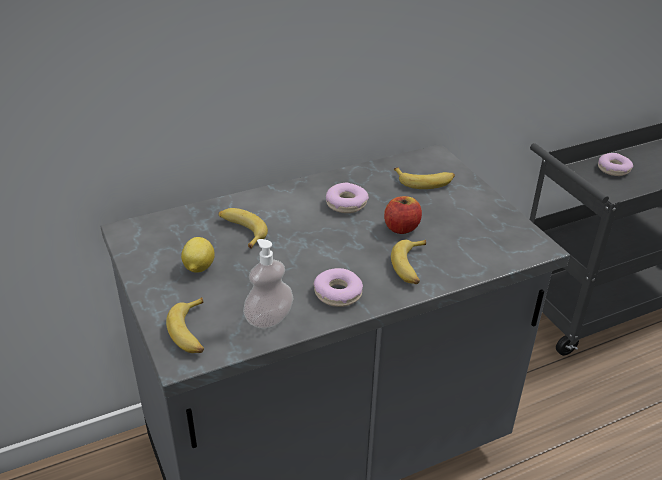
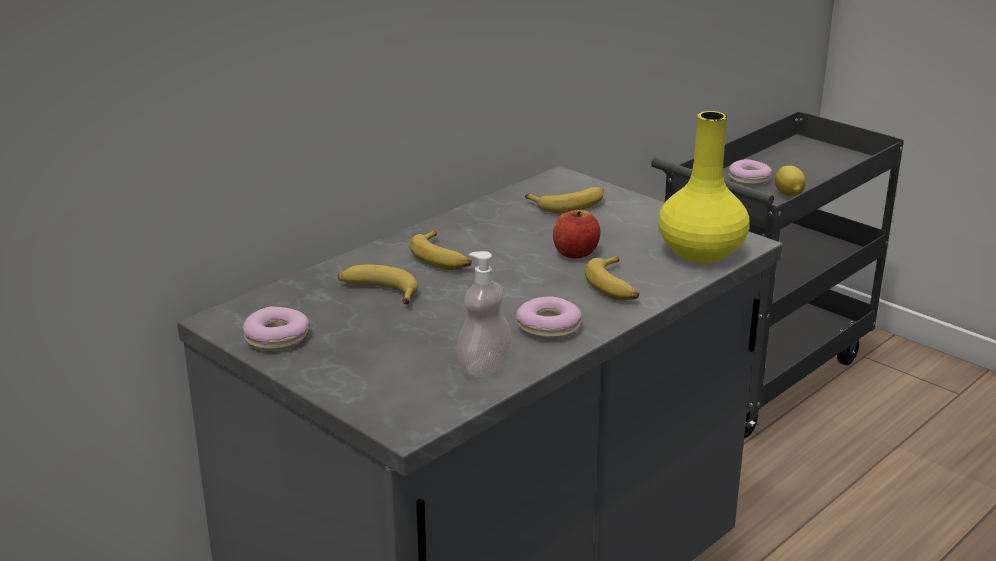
camera: 20 degrees left, 10 degrees down
banana [166,297,204,353] -> banana moved to [410,230,472,270]
lemon [181,237,215,273] -> lemon moved to [775,166,806,197]
donut [326,183,369,213] -> donut moved to [243,307,310,351]
none -> yellow vase [658,111,749,263]

